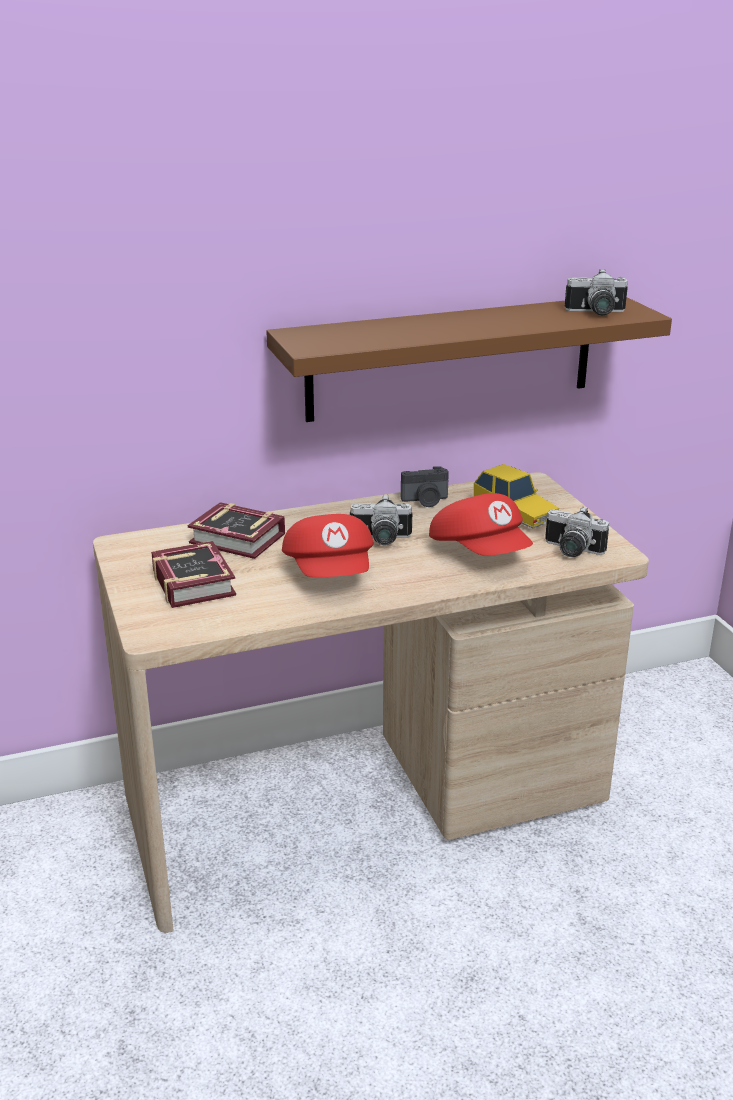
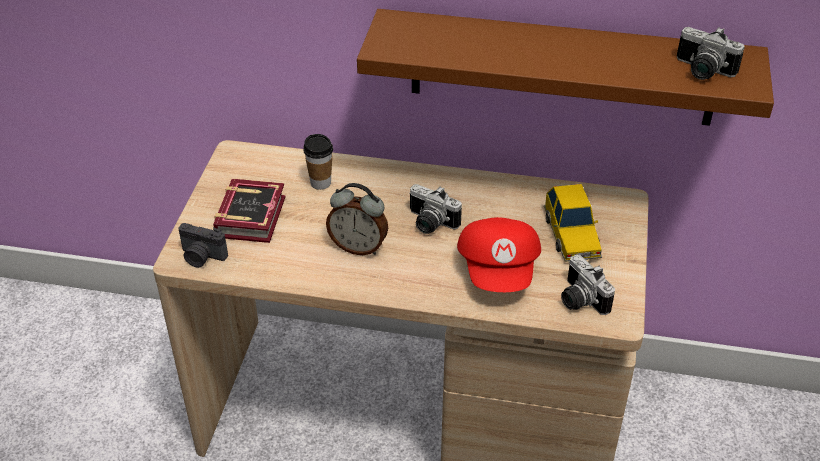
camera: 30 degrees right, 15 degrees up
book [188,502,285,559] -> cup [303,134,333,190]
red cap [282,514,374,577] -> alarm clock [326,183,388,255]
camera [401,466,449,507] -> camera moved to [178,223,228,268]

